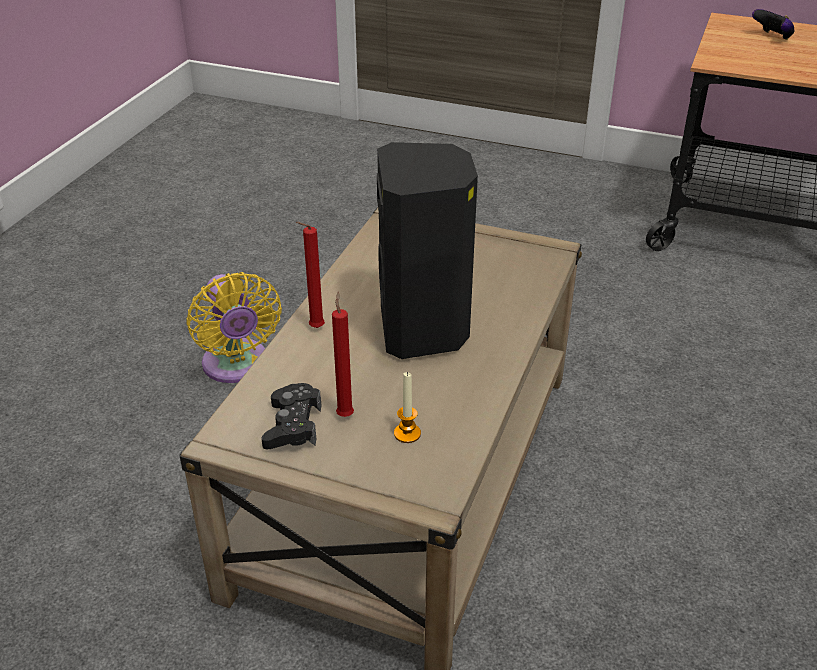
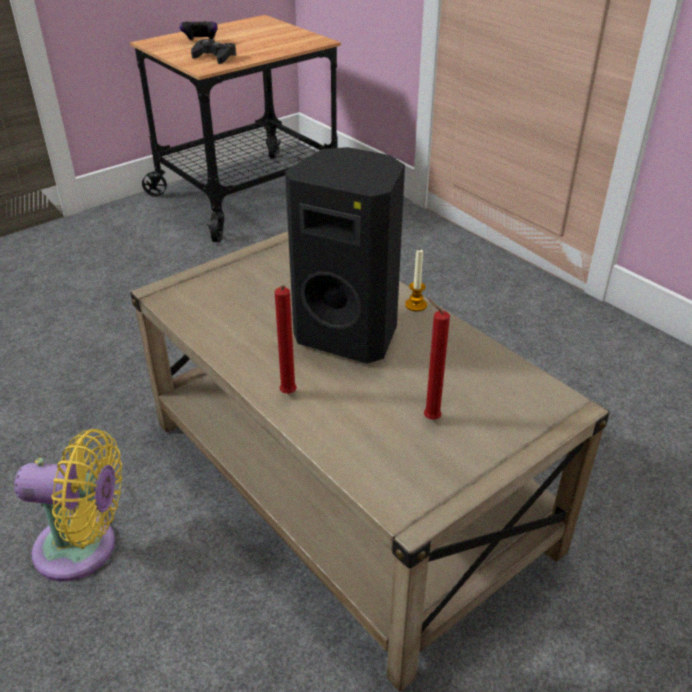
camera: 60 degrees left, 0 degrees up
black game controller [261,383,321,449] -> black game controller moved to [191,39,236,64]
candle [394,372,421,443] -> candle moved to [405,249,427,312]

